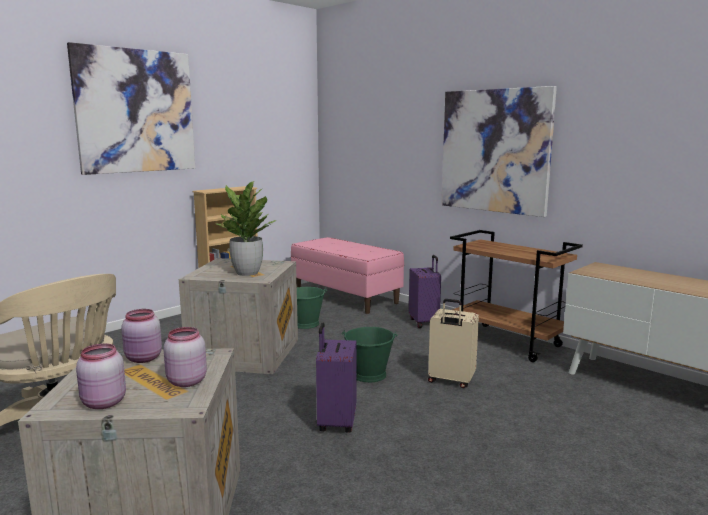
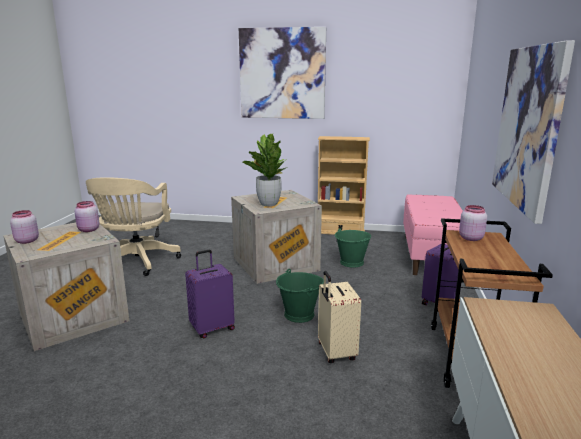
camera: 55 degrees right, 5 degrees up
pink jar [163,327,207,387] -> pink jar moved to [459,205,487,241]

